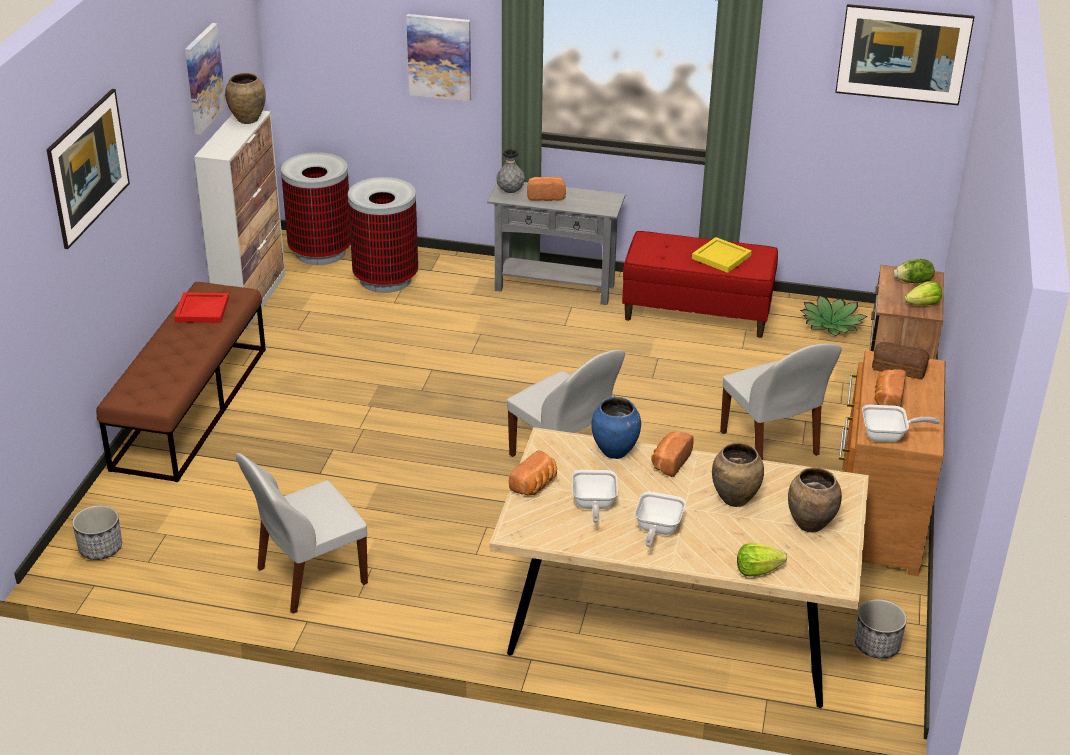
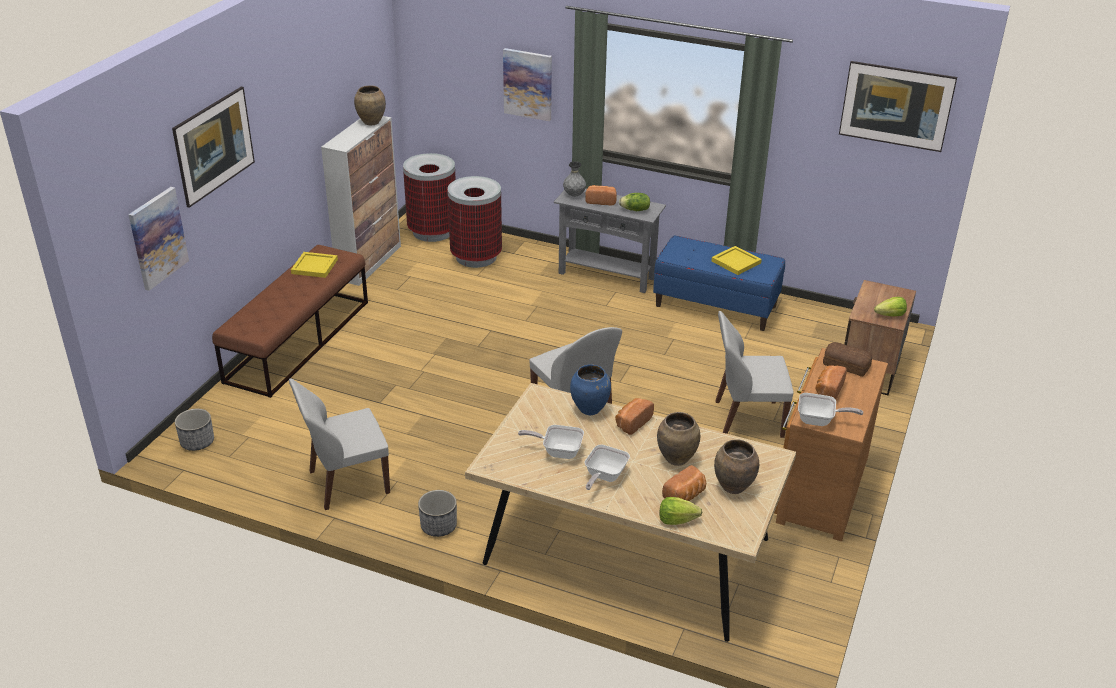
camera: 10 degrees right, 0 degrees up
red tray [174,292,229,323] -> yellow tray [291,252,338,278]
picture [185,23,226,135] -> picture moved to [129,187,189,291]
bread [509,450,557,495] -> bread moved to [662,465,706,501]
frying pan [572,470,618,523] -> frying pan turned 90 degrees clockwise [518,425,584,459]
red bench [622,231,778,338] -> blue bench [653,236,785,331]
white chair [720,343,842,460] -> white chair turned 105 degrees clockwise [715,311,793,438]
potted plant [800,295,868,336] -> none
planter [855,599,907,659] -> planter moved to [418,490,457,537]
lettuce [894,259,935,283] -> lettuce moved to [619,193,650,211]

